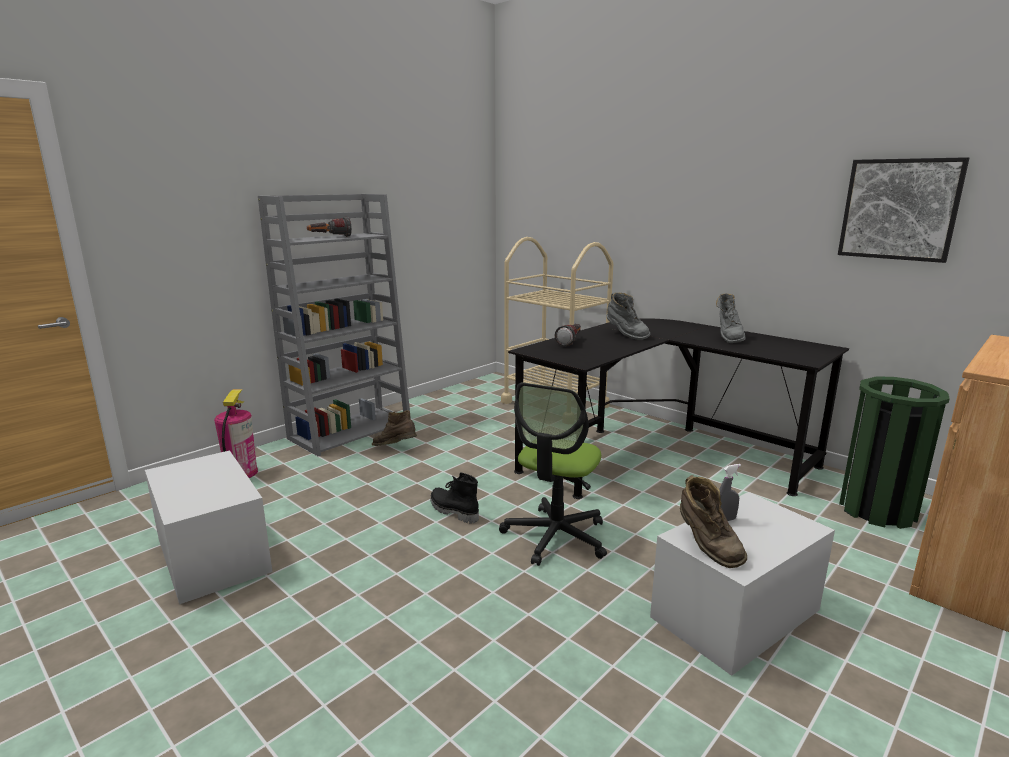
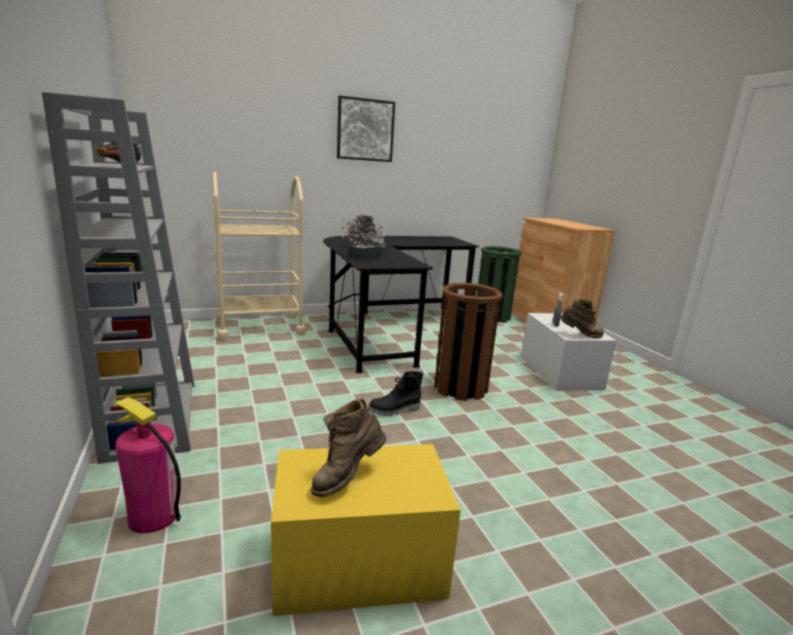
camera: 65 degrees left, 0 degrees up
white storage box [145,450,272,605] -> yellow storage box [271,444,461,616]
brown boot [372,410,417,446] -> brown boot moved to [311,398,386,497]
office chair [499,382,607,566] -> brown trash can [434,283,503,401]
flashlight [554,324,581,347] -> potted plant [341,217,385,259]
grey boot [716,293,746,343] -> none
picture [838,157,969,263] -> picture moved to [337,95,395,162]

